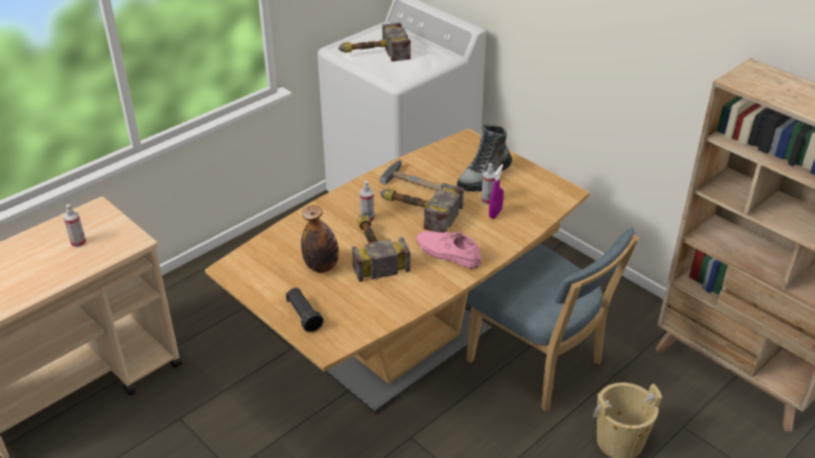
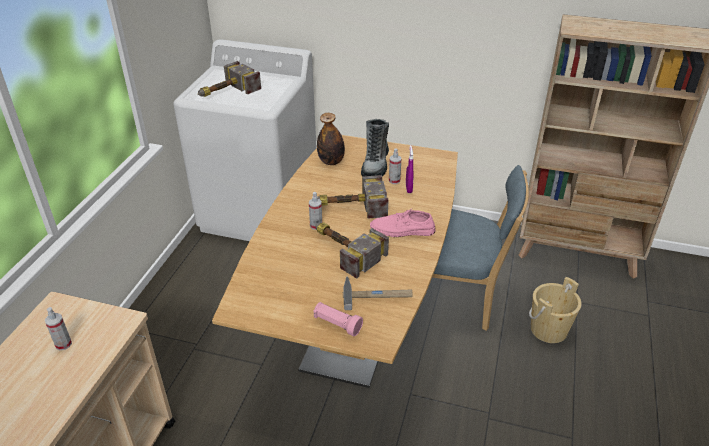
camera: 30 degrees left, 0 degrees up
black flashlight [286,288,324,332] -> pink flashlight [314,302,363,336]
bottle [301,205,339,273] -> bottle moved to [317,113,345,165]
hammer [380,160,441,190] -> hammer moved to [343,277,413,310]

